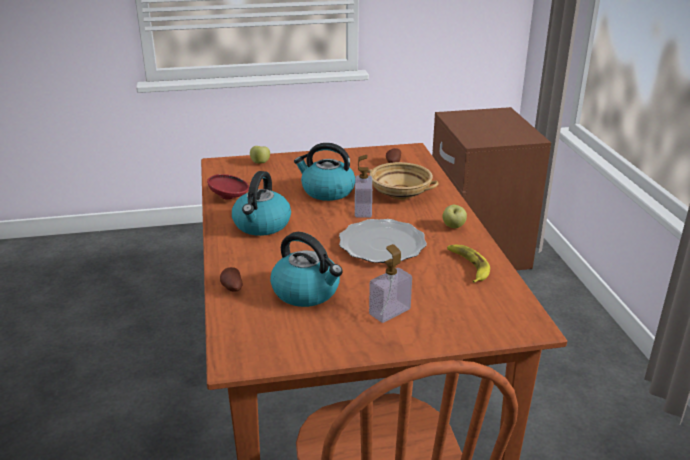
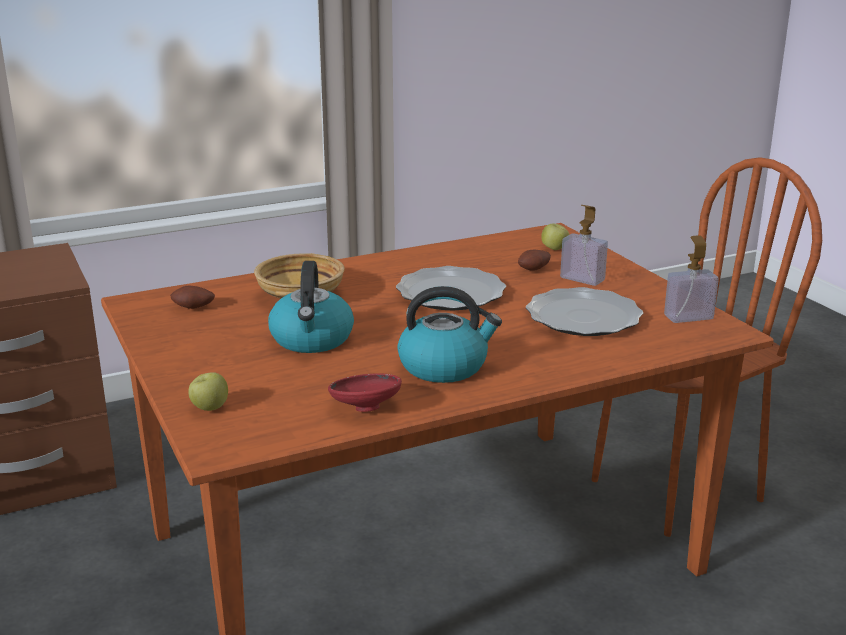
camera: 105 degrees left, 5 degrees down
potato [220,267,243,292] -> potato moved to [518,249,551,271]
kettle [270,232,343,307] -> plate [526,287,643,336]
soap dispenser [355,155,372,218] -> soap dispenser moved to [664,235,719,323]
apple [442,205,467,228] -> apple moved to [541,224,569,250]
banana [447,245,490,283] -> none

